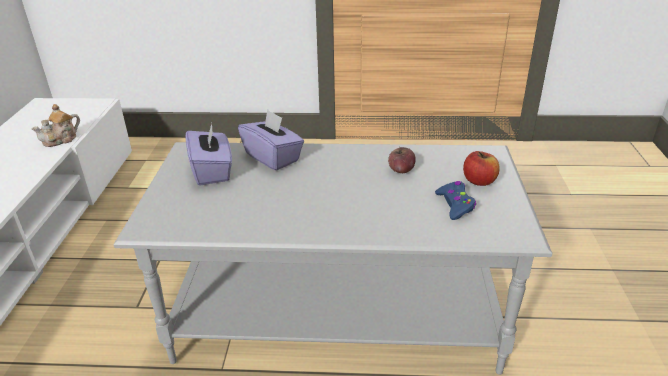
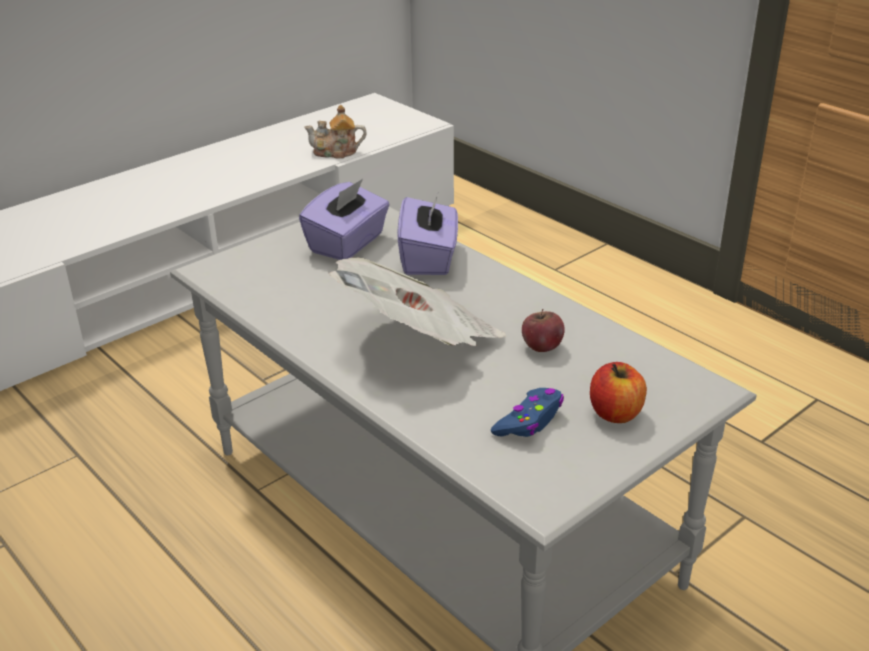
camera: 45 degrees right, 0 degrees up
none -> newspaper [328,257,506,346]

